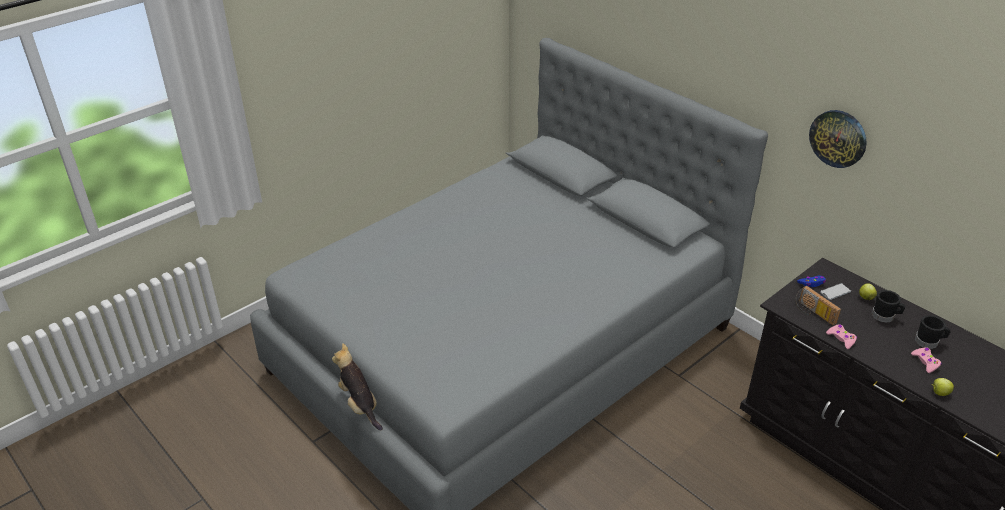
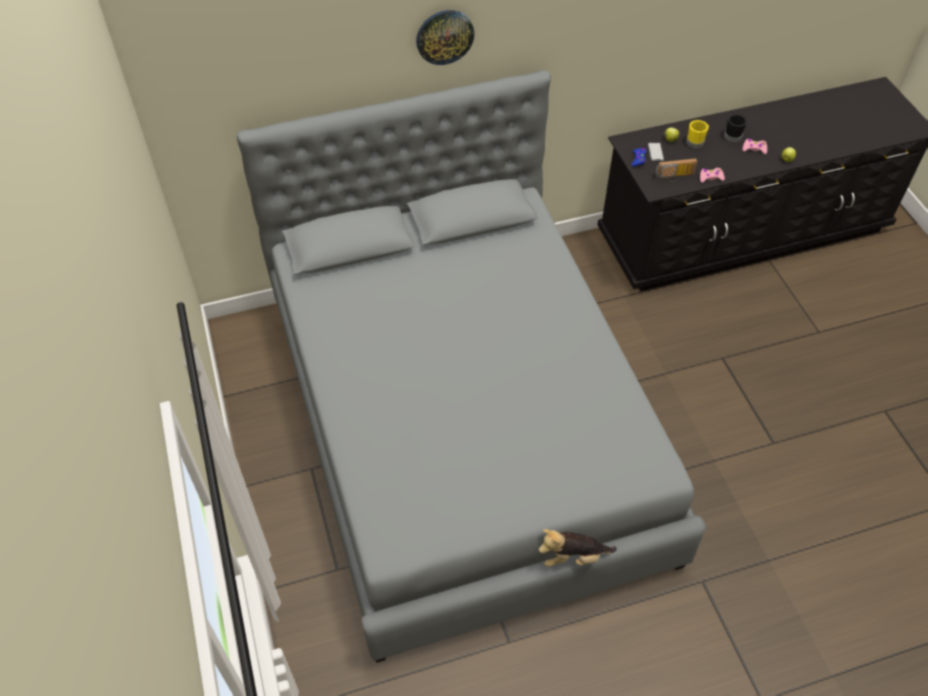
camera: 65 degrees left, 15 degrees up
wall clock [809,110,867,168] -> wall clock moved to [416,10,474,65]
black mug [872,290,906,322] -> yellow mug [686,120,709,148]

